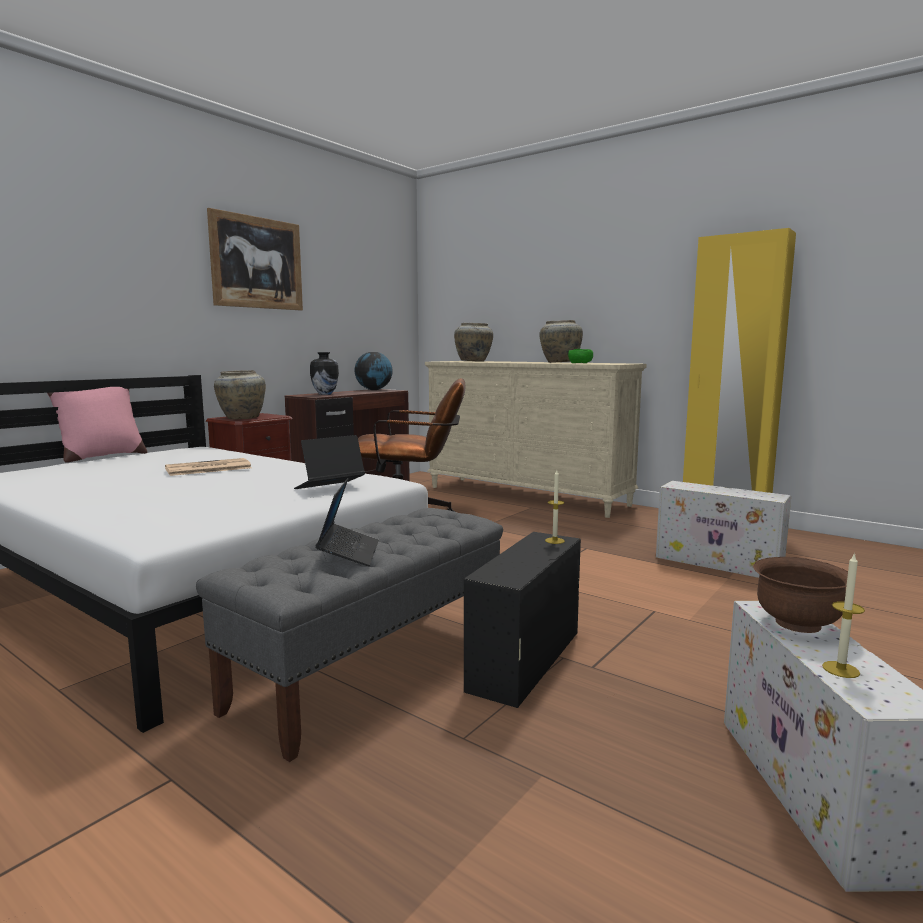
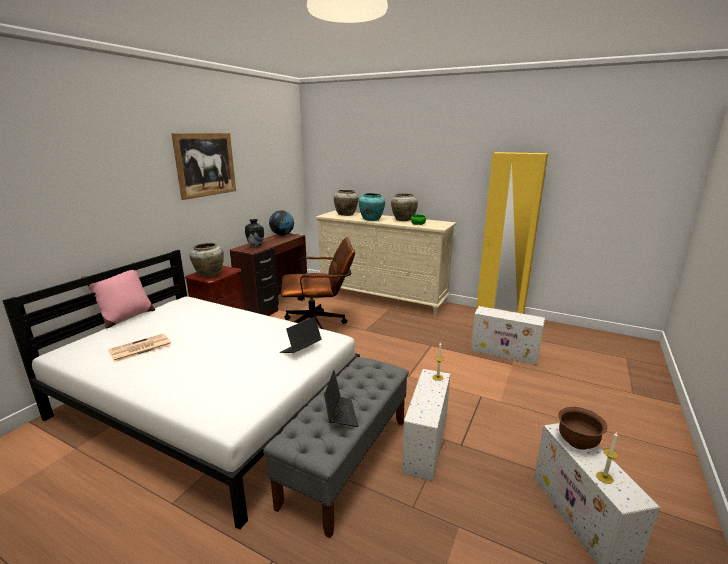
camera: 10 degrees left, 10 degrees up
newspaper [165,458,252,476] -> newspaper moved to [108,333,172,362]
black storage box [464,532,581,708] -> white storage box [402,369,450,481]
none -> turquoise vase [359,193,385,221]

